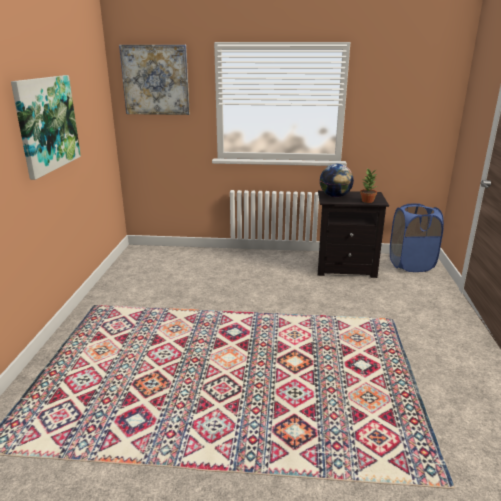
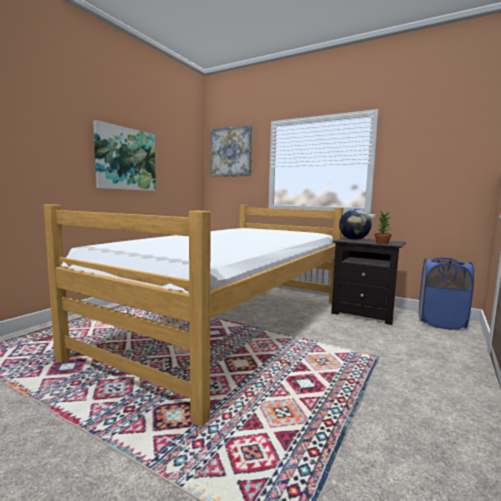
camera: 25 degrees right, 15 degrees down
none -> bed [43,205,343,427]

